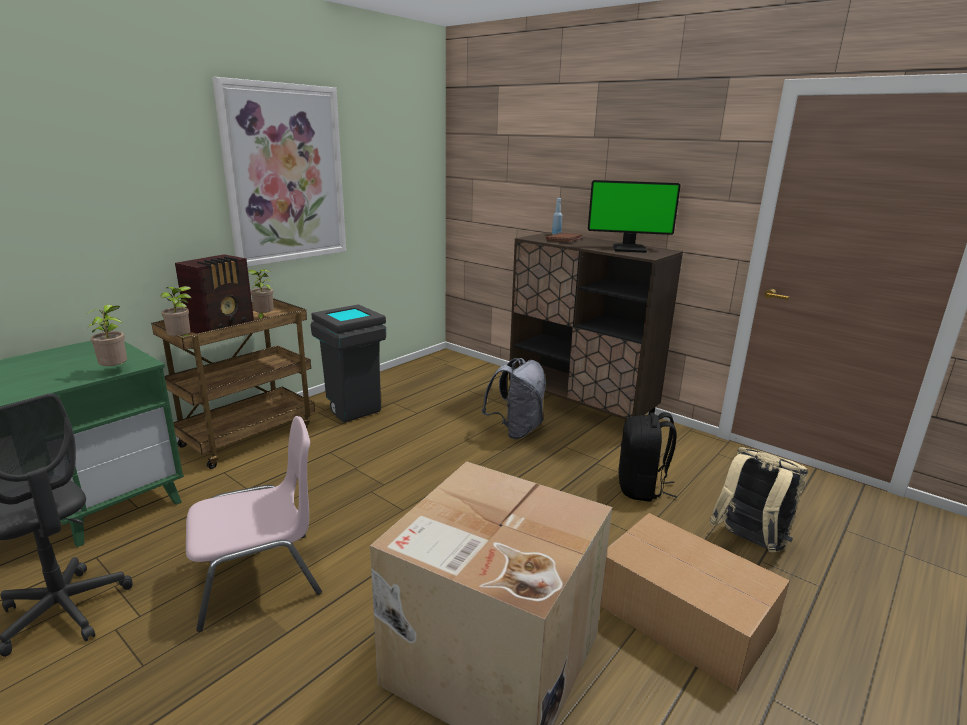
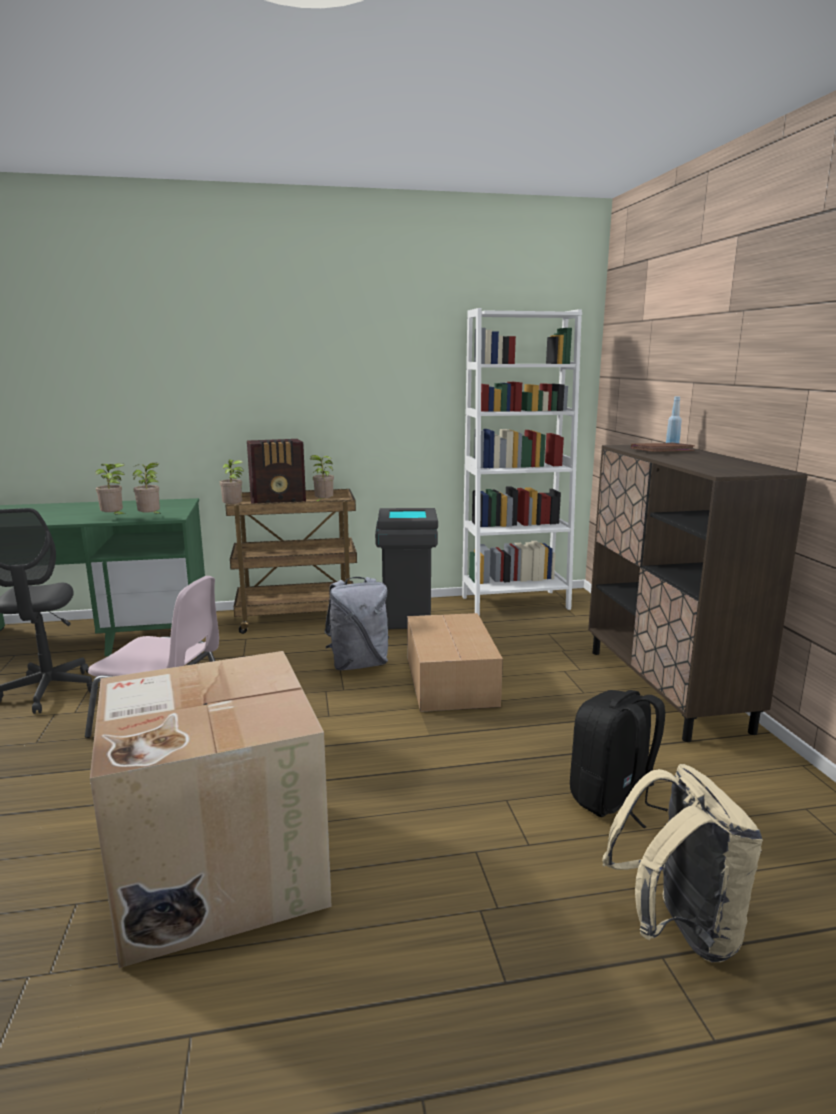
camera: 40 degrees right, 5 degrees down
picture [212,77,346,267] -> none
grey backpack [481,358,546,439] -> grey backpack moved to [324,577,389,670]
monitor [588,180,681,253] -> none
cardboard box [600,513,790,692] -> cardboard box moved to [407,613,503,712]
none -> potted plant [95,463,127,515]
none -> white bookcase [462,308,582,616]

